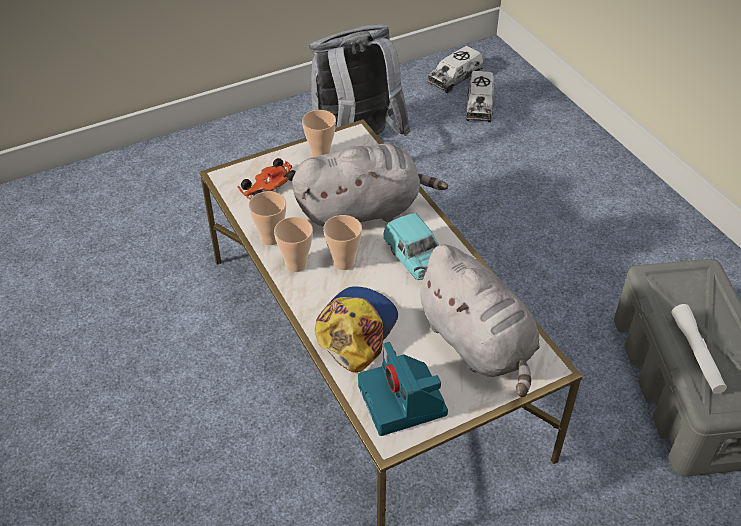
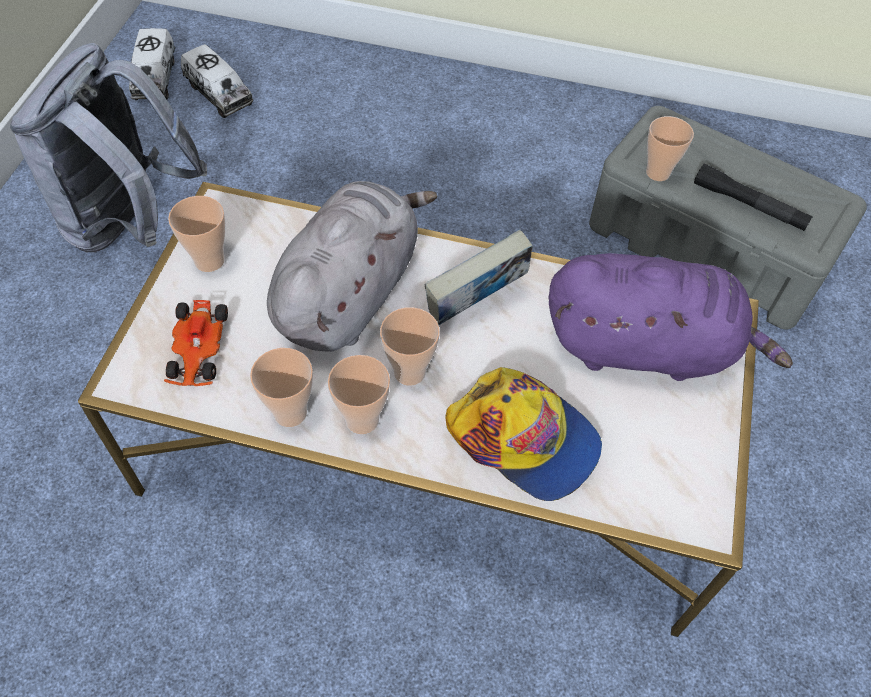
camera: 50 degrees left, 10 degrees up
cap [315,286,398,373] -> cap turned 150 degrees clockwise [445,367,602,501]
camera [358,342,448,436] -> none
turquoise toy car [383,213,439,280] -> book [425,229,533,325]
grey plush toy [414,244,540,397] -> purple plush toy [548,253,793,381]
white flashlight [671,304,727,394] -> black flashlight [694,163,813,231]
none -> cup [646,116,694,181]

